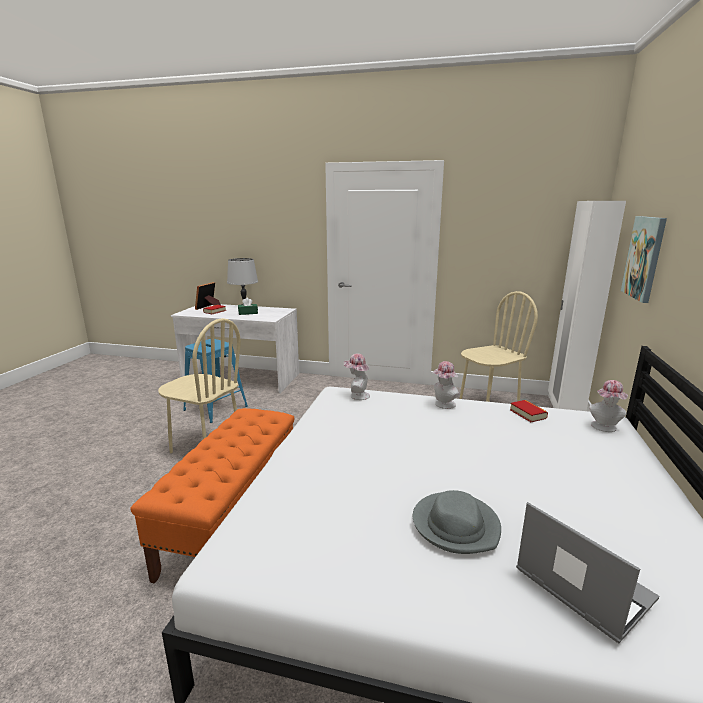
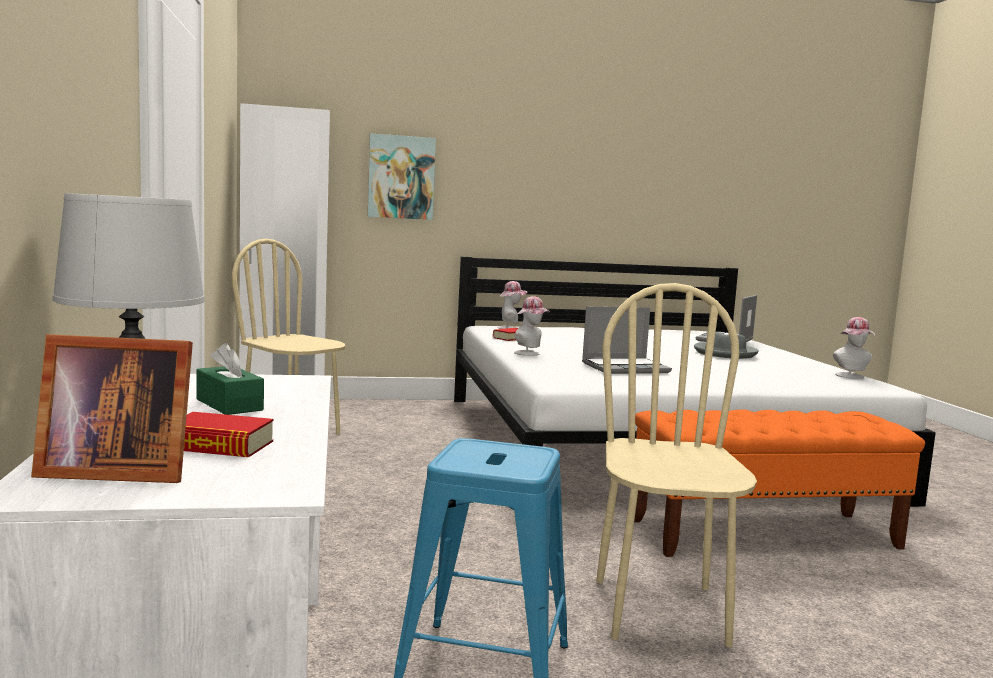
camera: 115 degrees left, 10 degrees down
hat [343,354,370,400] -> hat moved to [833,317,875,379]
none -> laptop [582,307,672,374]

